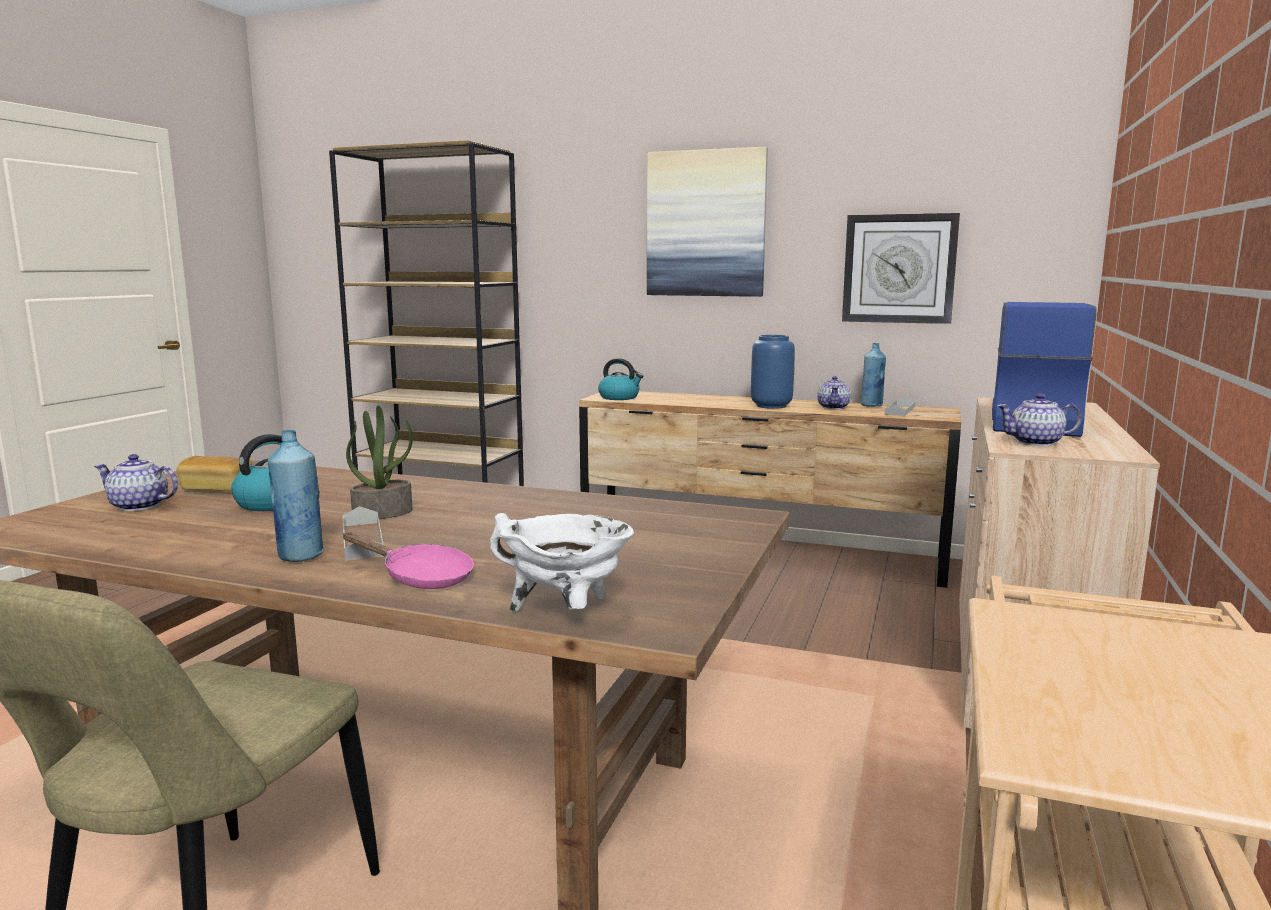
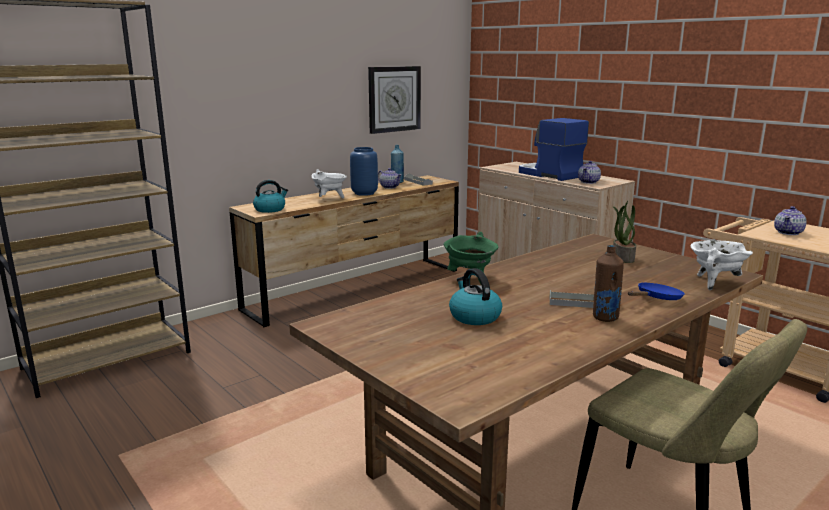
camera: 60 degrees left, 5 degrees up
teapot [94,454,178,511] -> teapot moved to [774,206,807,235]
bread [176,456,252,491] -> none
blue bottle [268,430,324,562] -> brown bottle [593,245,624,322]
pink frying pan [342,532,474,589] -> blue frying pan [628,282,685,300]
potted plant [346,405,413,519] -> potted plant moved to [613,201,636,263]
picture [647,147,768,297] -> none
none -> white cooking pot [311,169,347,199]
none -> green cooking pot [443,232,498,284]

